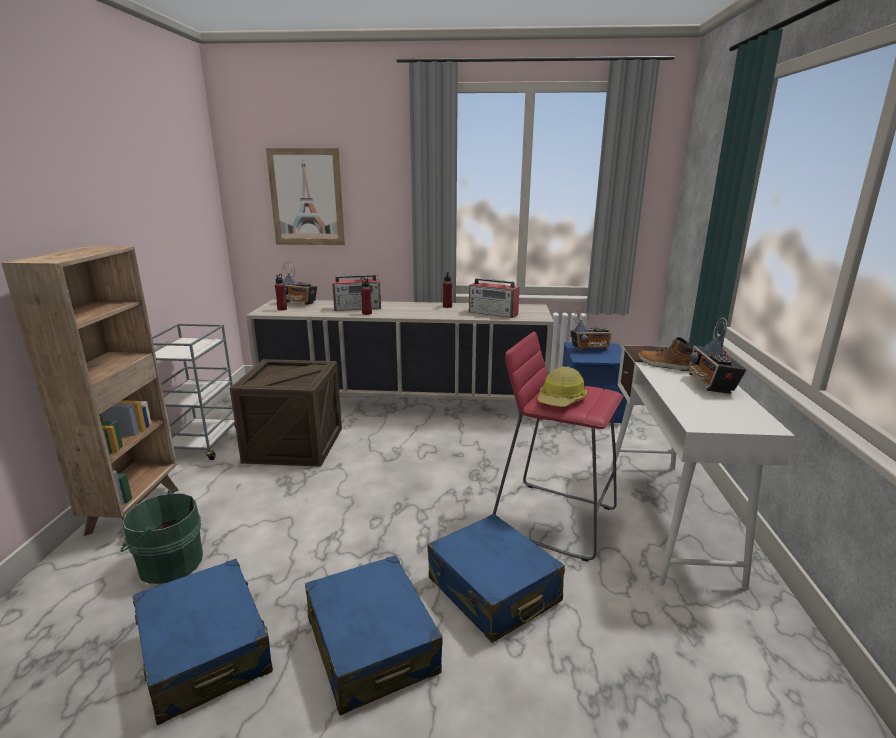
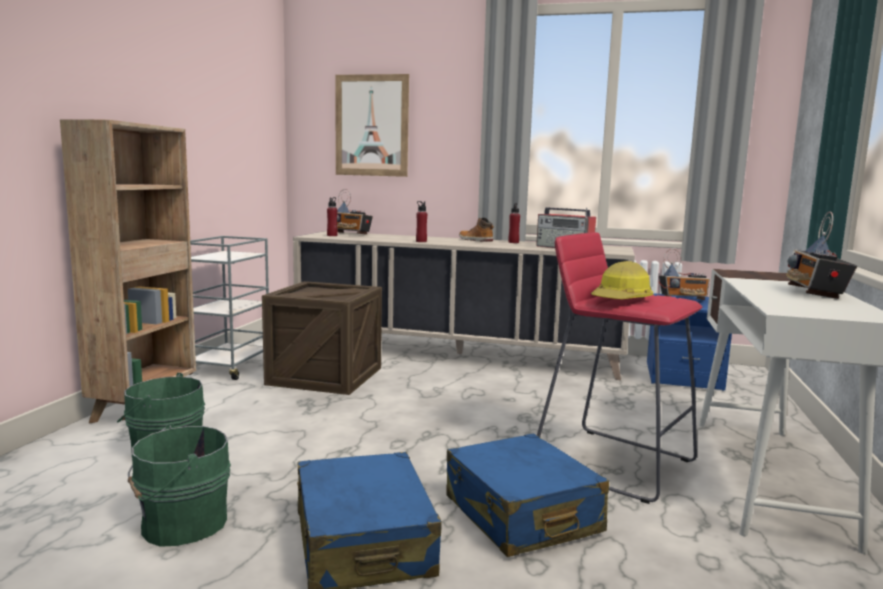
camera: 10 degrees right, 10 degrees down
blue suitcase [133,559,273,725] -> green bucket [128,423,231,547]
radio [332,274,381,311] -> none
boot [638,337,694,371] -> boot moved to [459,218,494,242]

